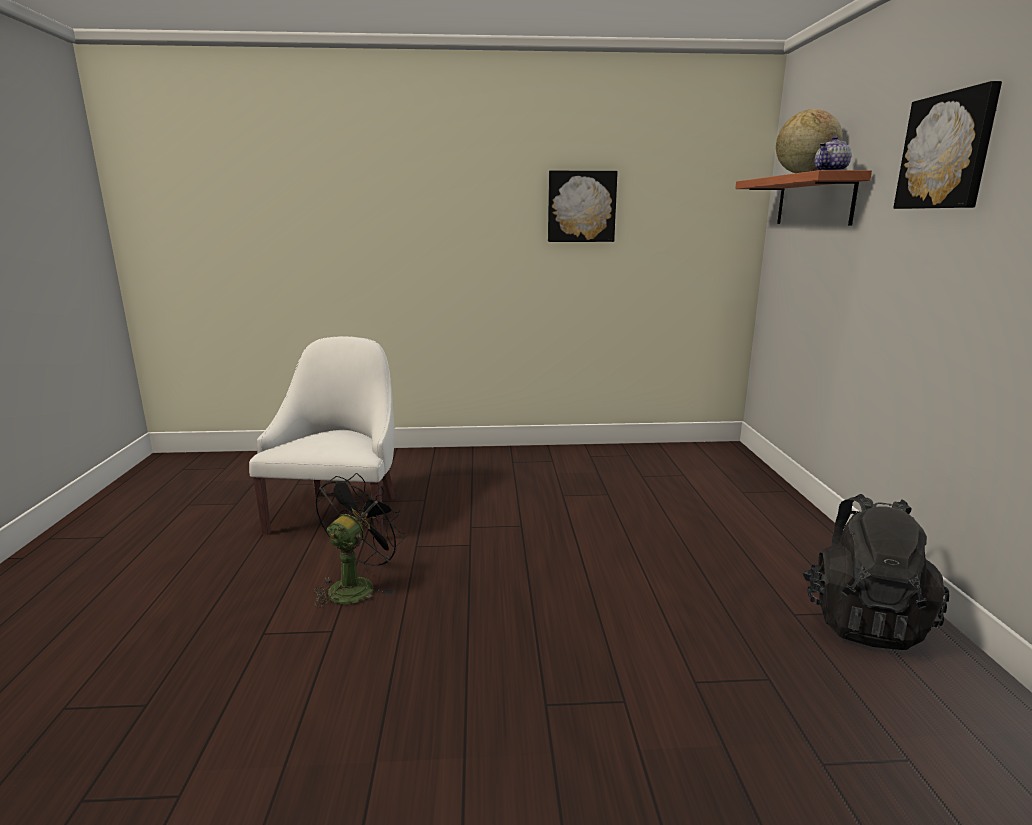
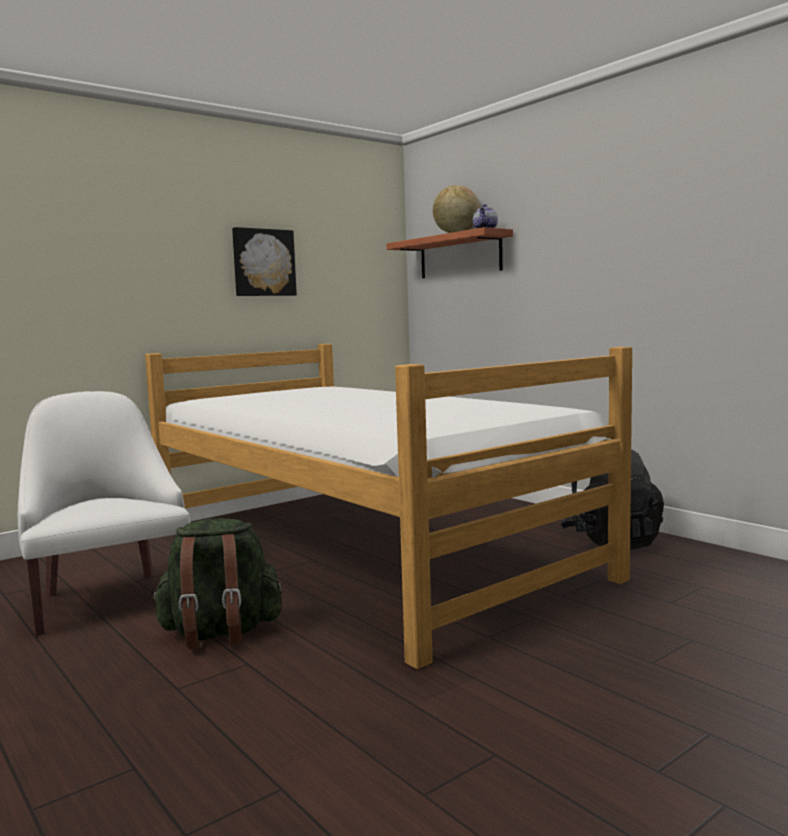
camera: 35 degrees left, 10 degrees down
black fan [314,473,406,608] -> green backpack [151,518,282,649]
picture [893,81,1002,209] -> none
none -> bed [145,344,632,669]

